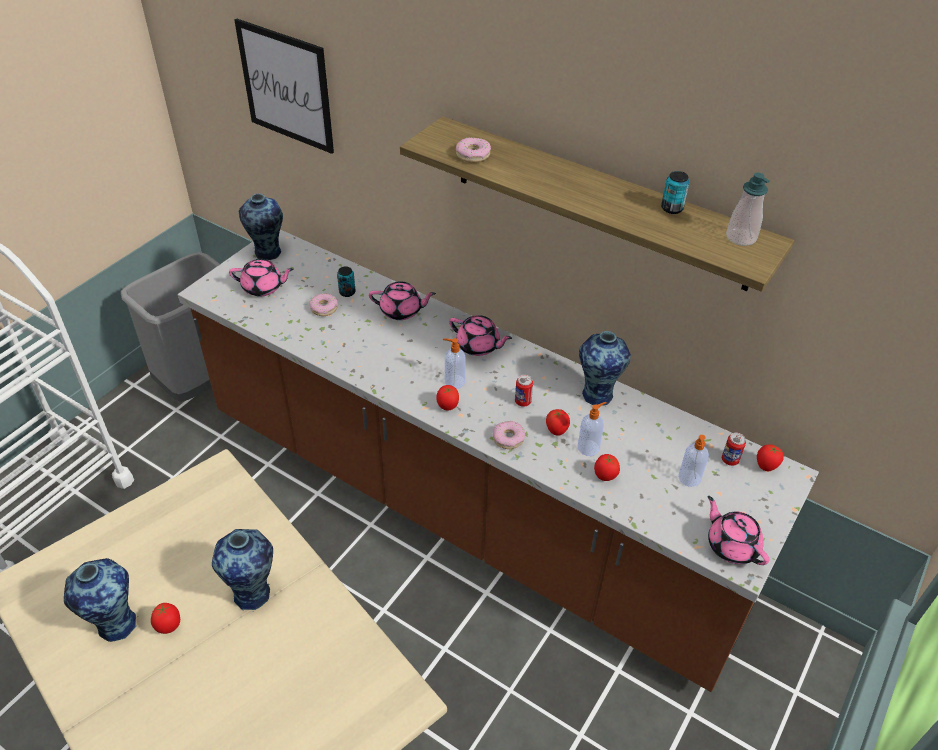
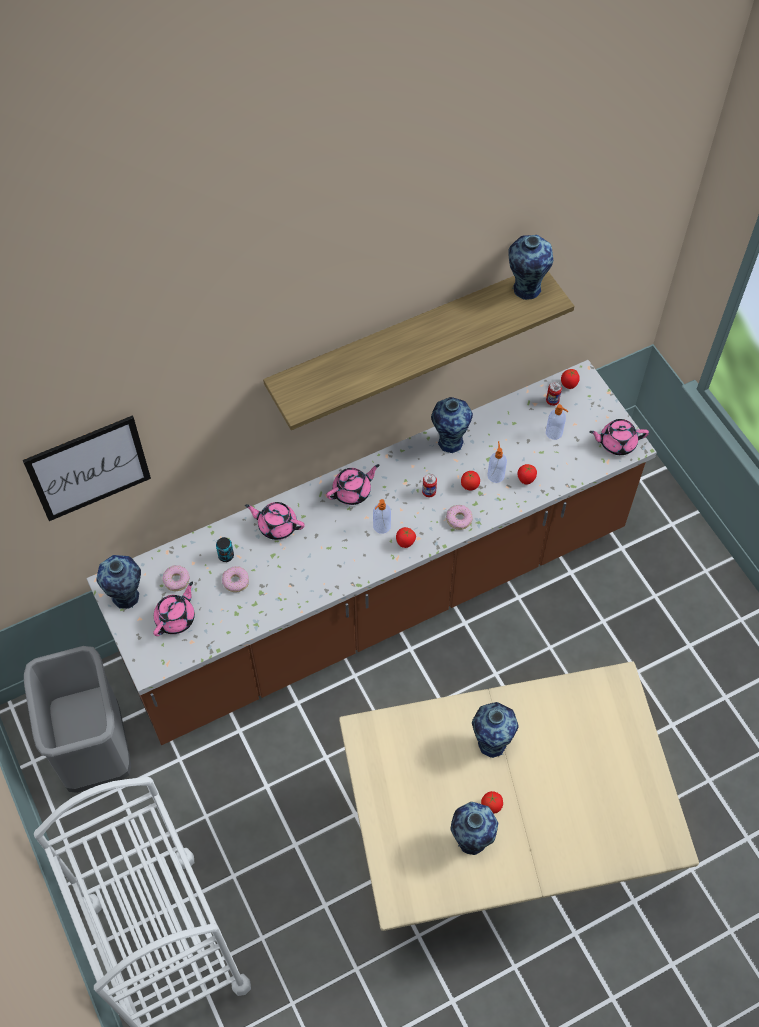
camera: 60 degrees left, 15 degrees up
pink teapot [369,281,436,320] -> pink teapot turned 105 degrees counterclockwise [245,502,305,540]
donut [456,137,491,163] -> donut moved to [163,565,190,591]
can [661,171,689,214] -> none
soap dispenser [726,173,770,246] -> vase [508,235,553,300]

